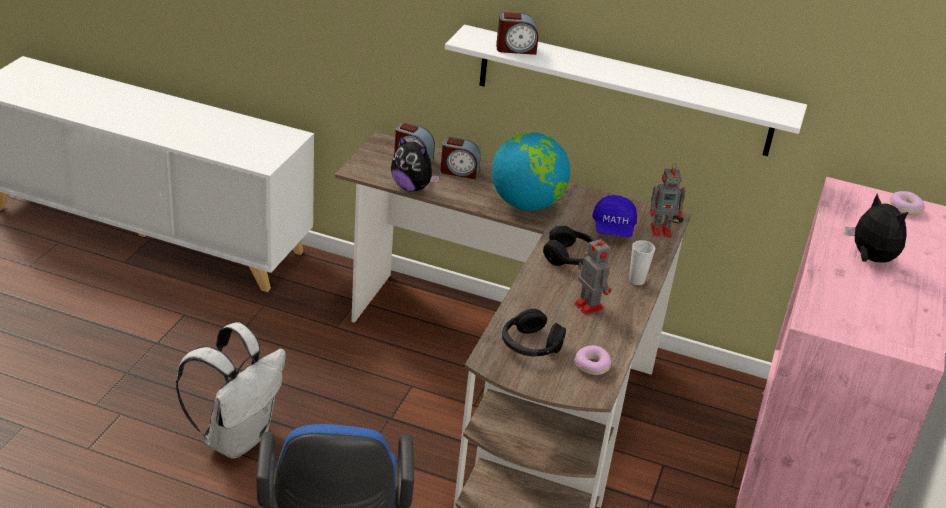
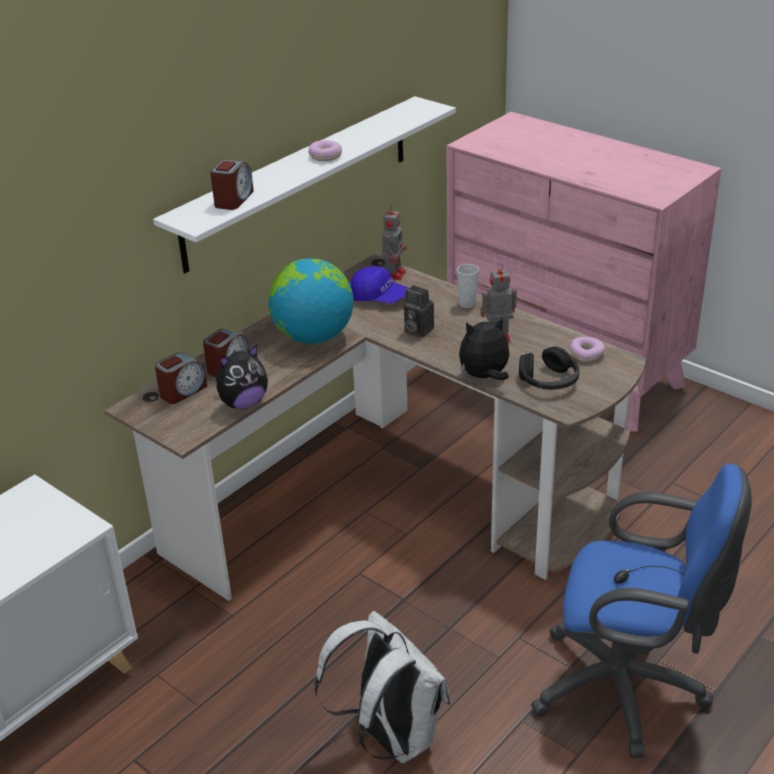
camera: 65 degrees left, 0 degrees up
black headphones [543,226,596,266] -> camera [404,285,434,338]
plush toy [844,194,908,263] -> plush toy moved to [459,316,510,380]
donut [890,191,925,215] -> donut moved to [309,140,342,161]

